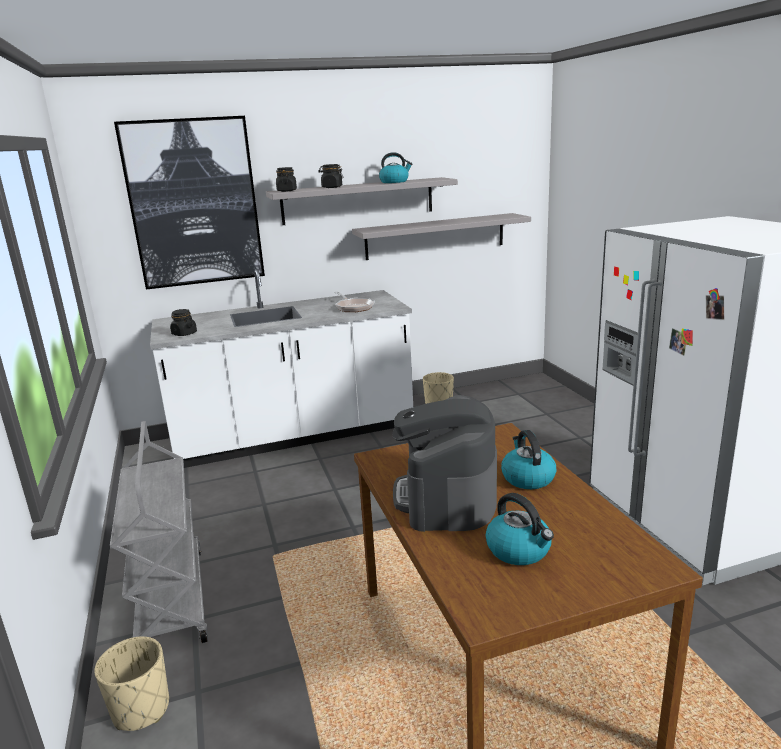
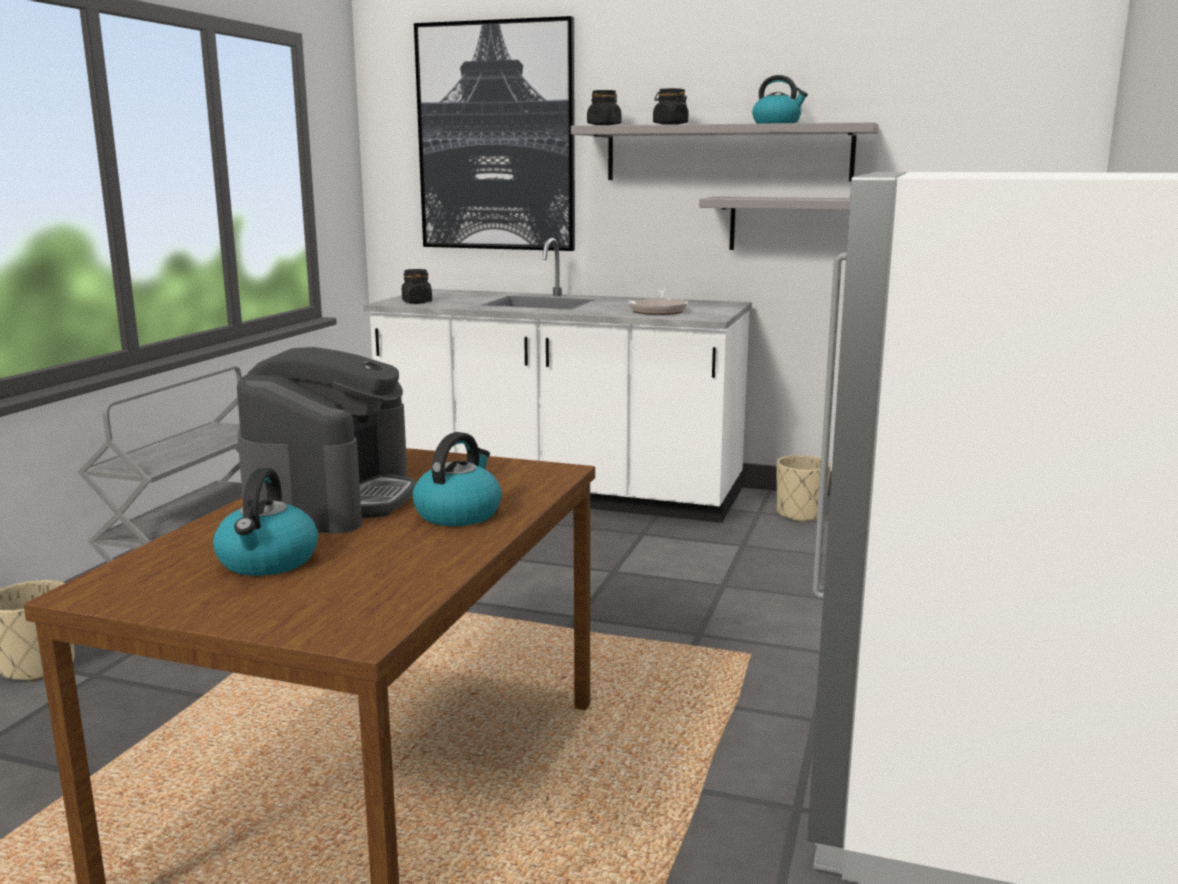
camera: 35 degrees right, 5 degrees down
coffee machine [392,395,497,532] -> coffee machine turned 150 degrees clockwise [237,347,416,534]

